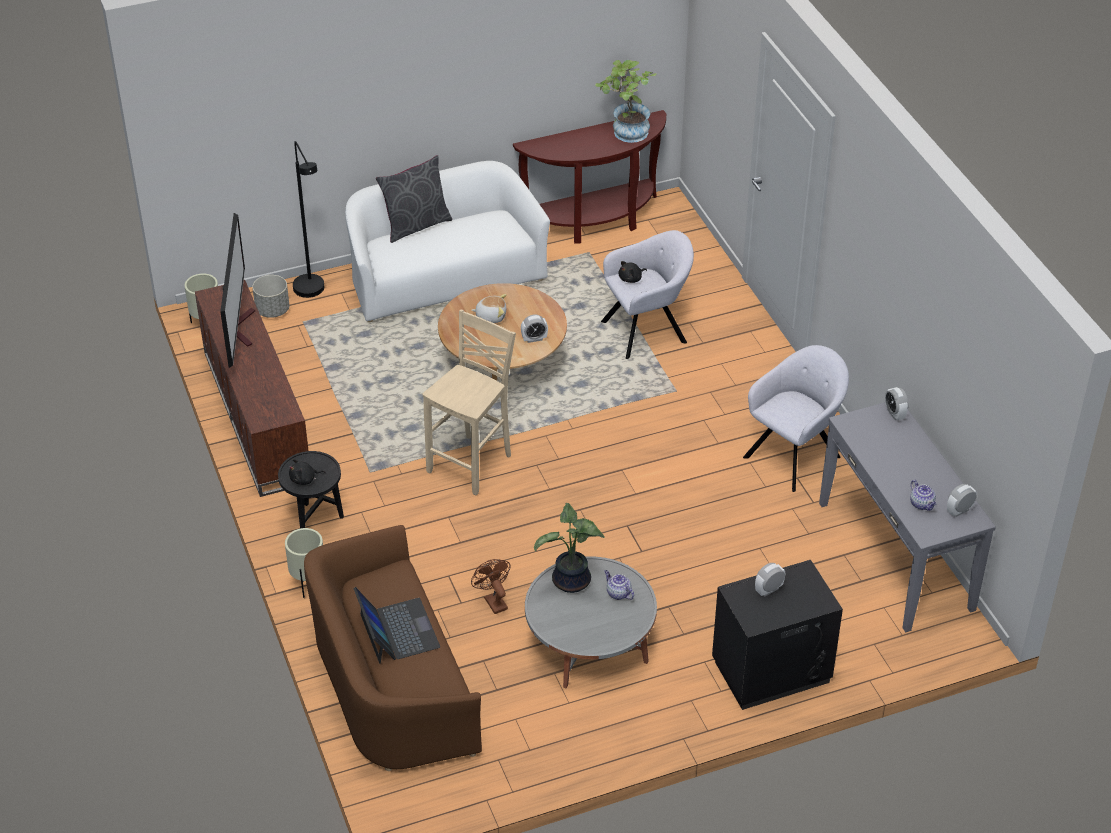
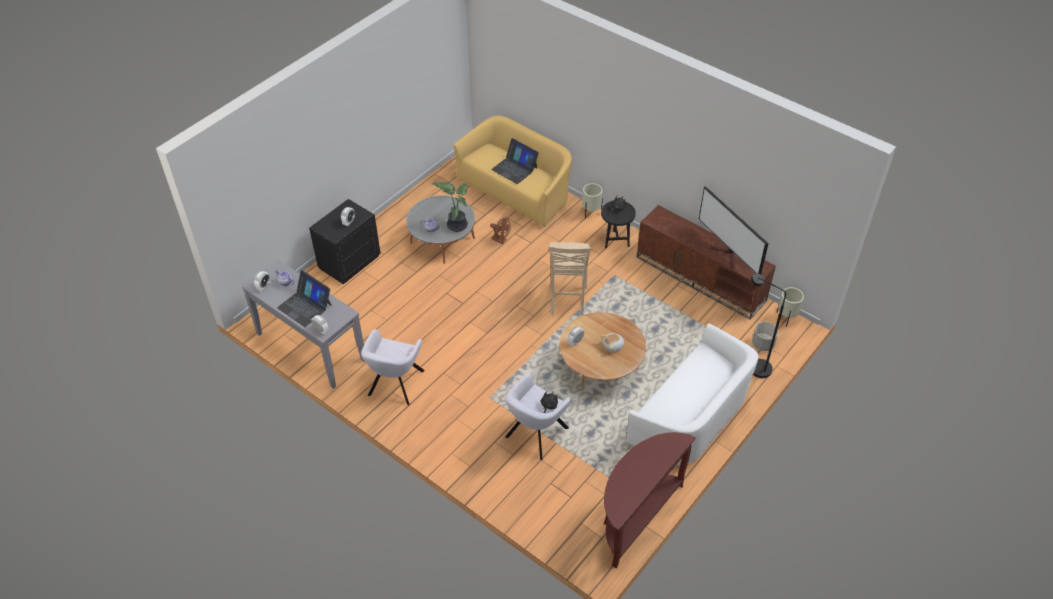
camera: 150 degrees right, 5 degrees up
brown sofa [304,525,482,771] -> yellow sofa [453,116,572,227]
grey pillow [376,155,452,243] -> none
potted plant [595,60,657,143] -> none
none -> laptop [277,270,332,327]

